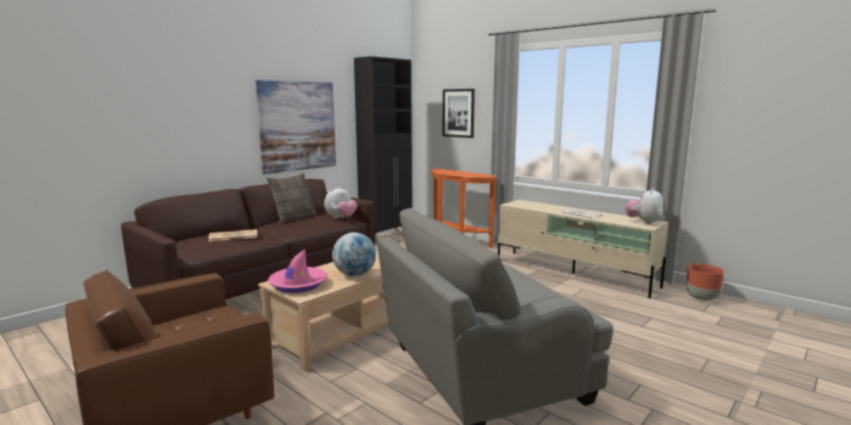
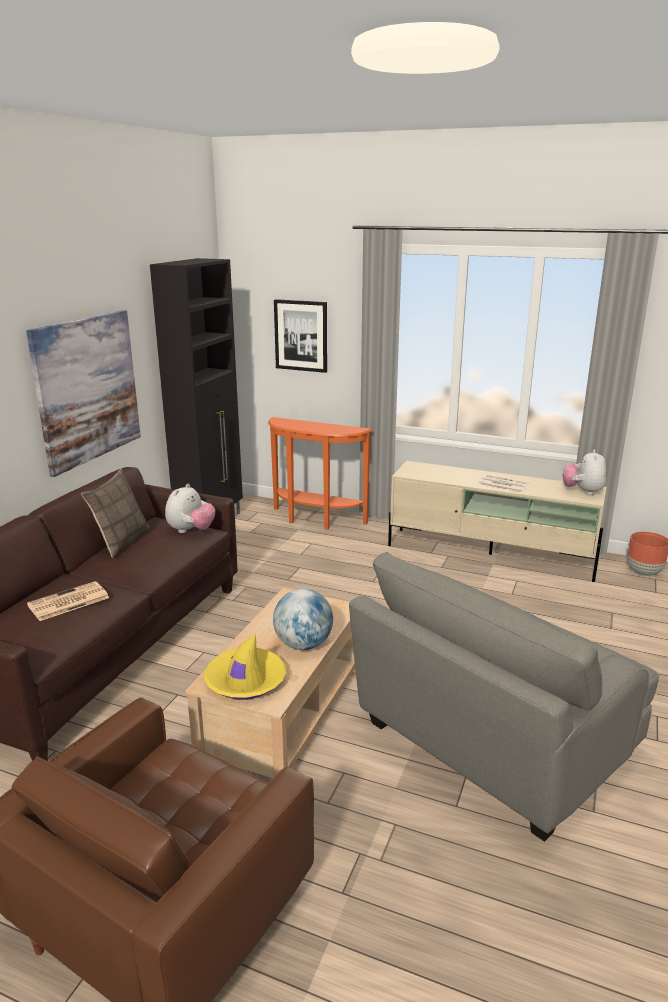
camera: 20 degrees left, 10 degrees up
pink hat [267,249,327,293] -> yellow hat [204,634,286,700]

